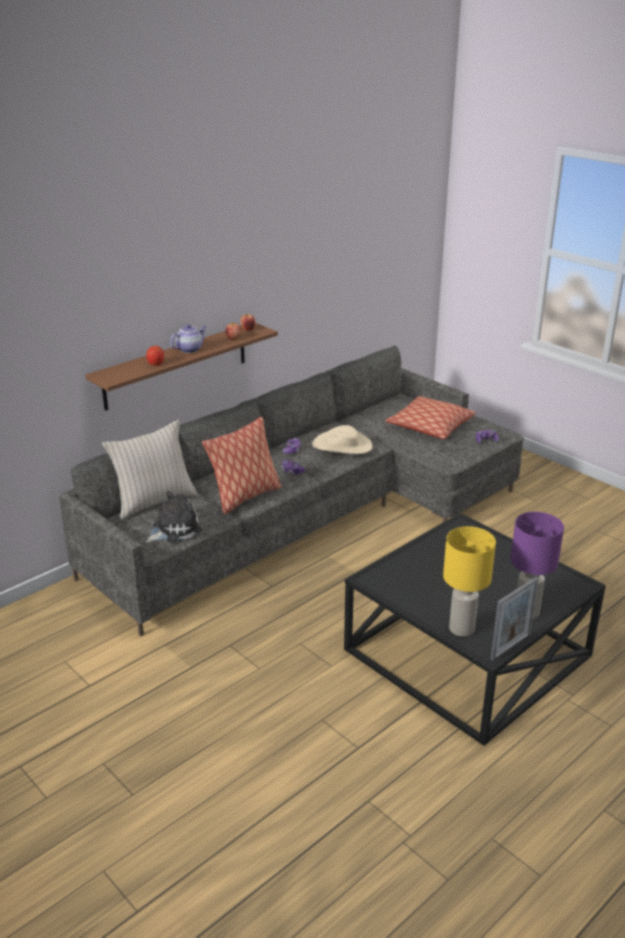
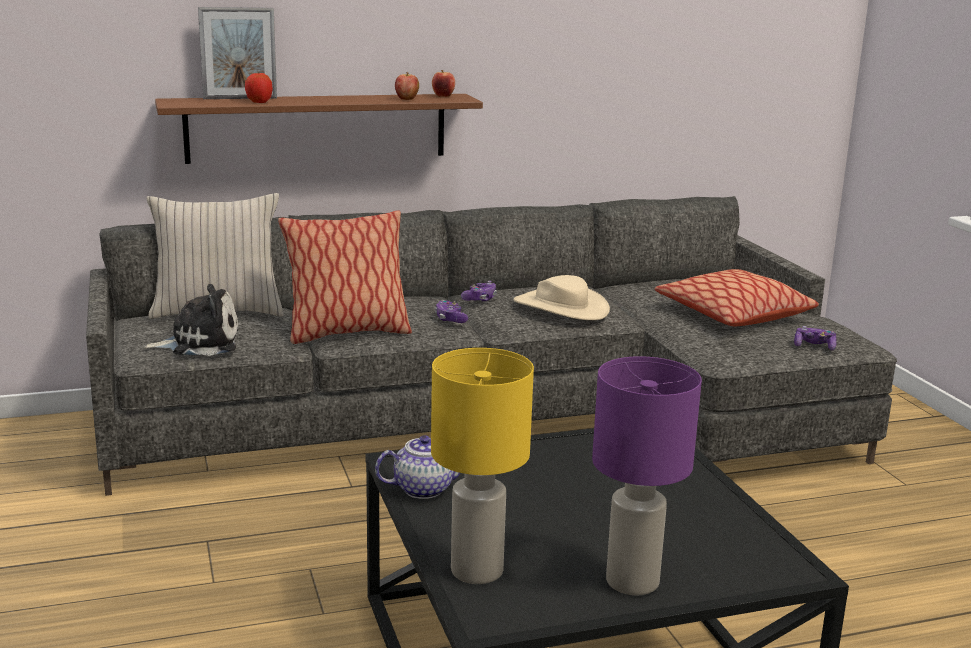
camera: 25 degrees right, 10 degrees down
teapot [170,324,207,353] -> teapot moved to [375,435,460,499]
picture frame [490,577,539,661] -> picture frame moved to [198,7,277,99]

